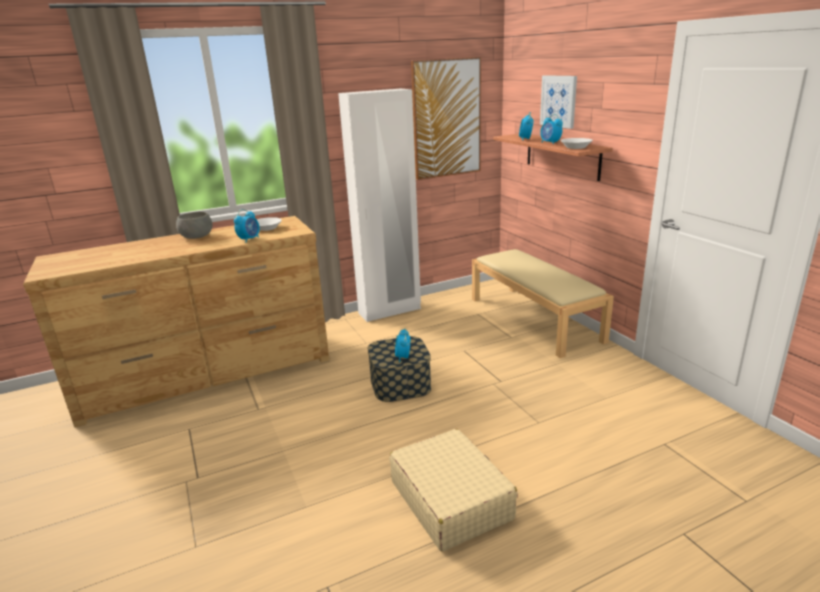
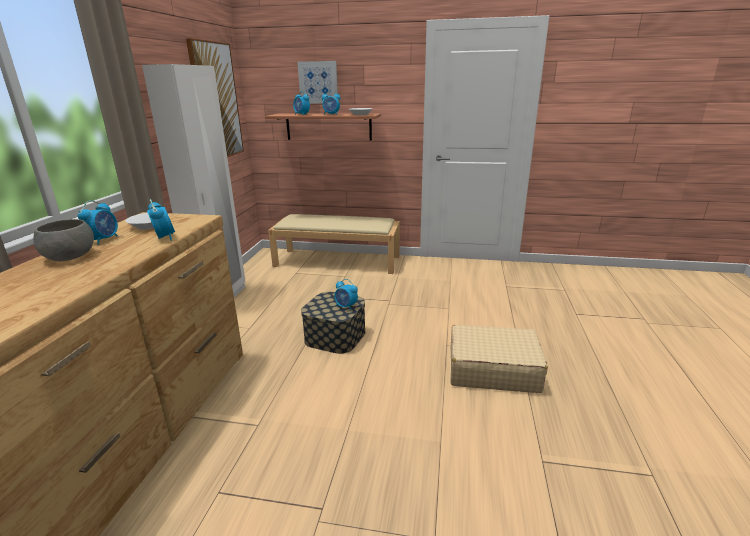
camera: 55 degrees left, 0 degrees up
none -> alarm clock [78,200,118,245]

